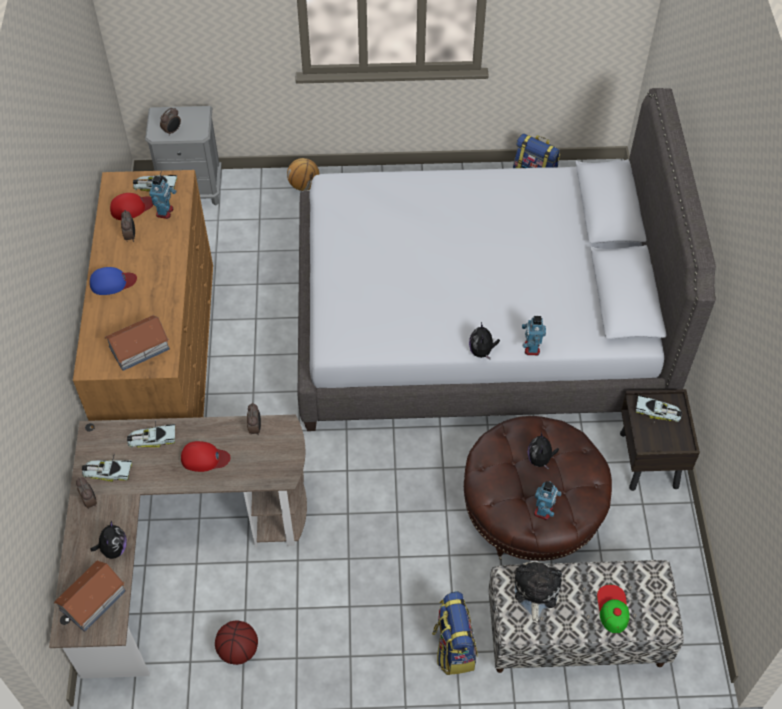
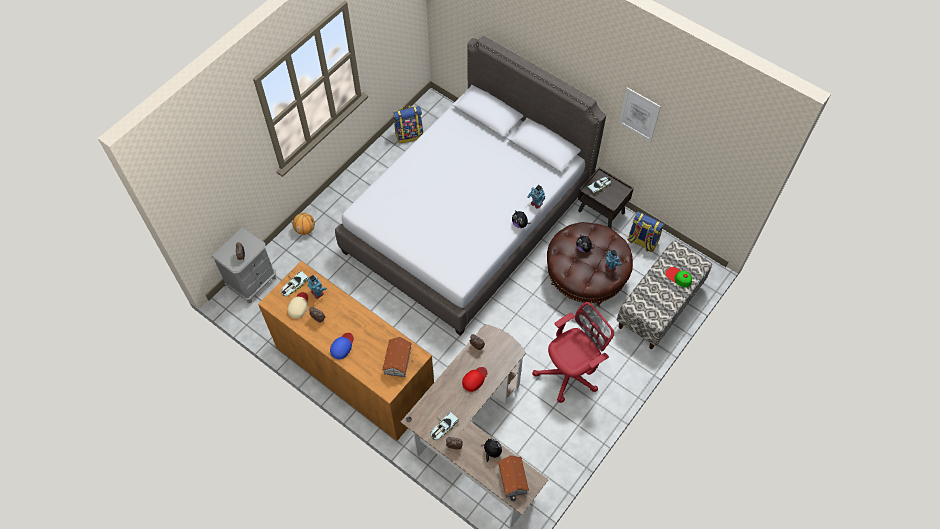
camera: 50 degrees left, 5 degrees up
red cap [110,193,153,220] -> beige cap [287,292,308,319]
toy car [127,420,175,448] -> none
basketball [215,621,258,665] -> none
backpack [432,591,478,675] -> backpack moved to [628,211,664,252]
plush toy [515,561,562,623] -> none
none -> red office chair [532,302,614,403]
none -> picture [619,87,661,141]

